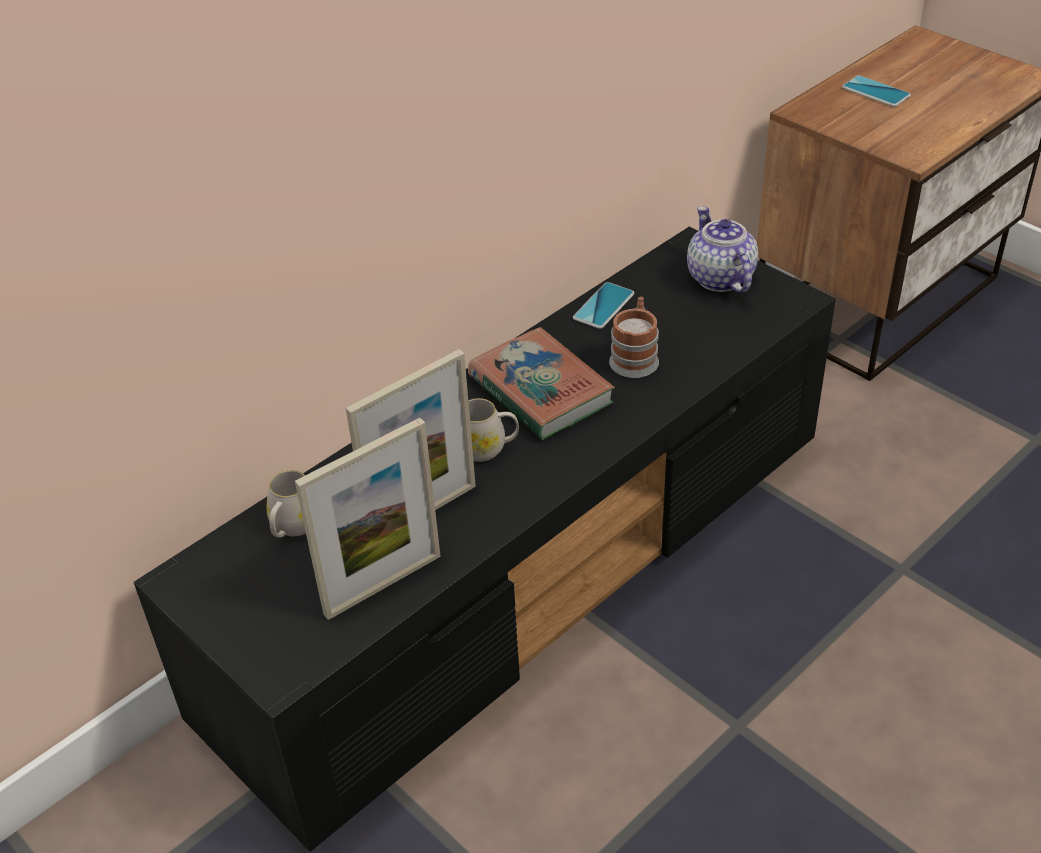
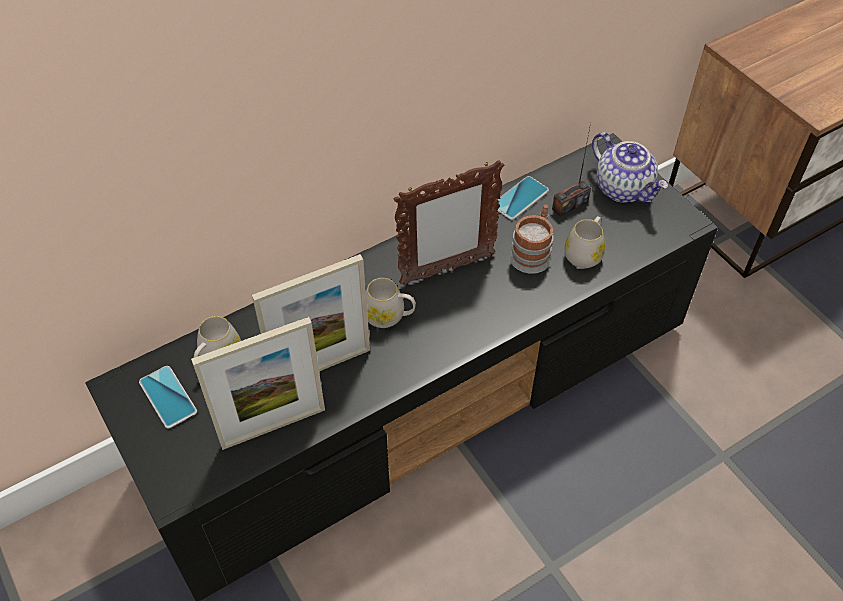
camera: 10 degrees right, 10 degrees up
book [468,327,615,440] -> picture frame [394,160,504,286]
teapot [687,206,758,293] -> teapot turned 150 degrees clockwise [592,132,668,203]
phone [842,75,911,107] -> phone moved to [139,366,197,428]
none -> radio [552,123,591,217]
none -> white mug [564,216,605,268]

